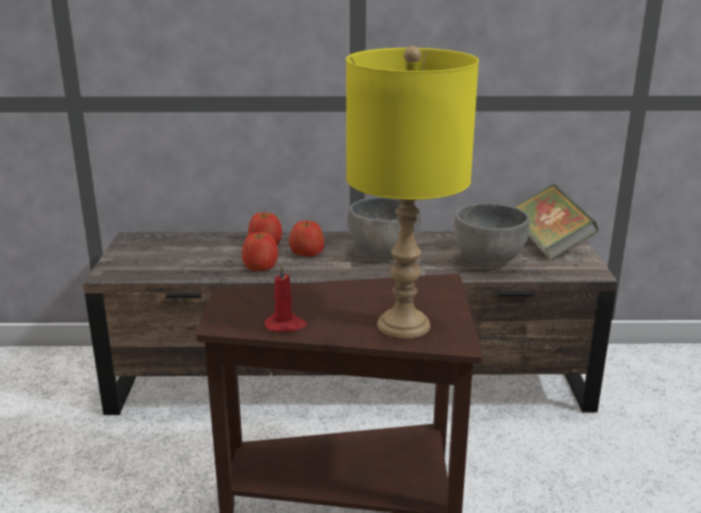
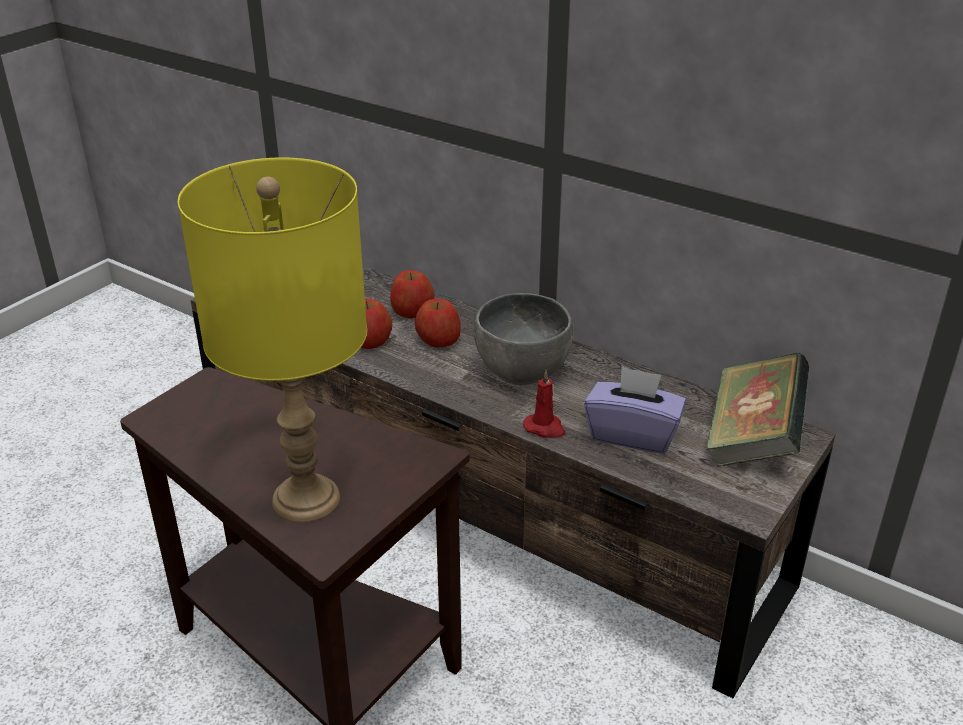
camera: 35 degrees right, 10 degrees up
red candle [265,264,307,332] -> red candle moved to [523,370,565,438]
grey bowl [454,203,530,267] -> purple tissue box [584,366,686,454]

